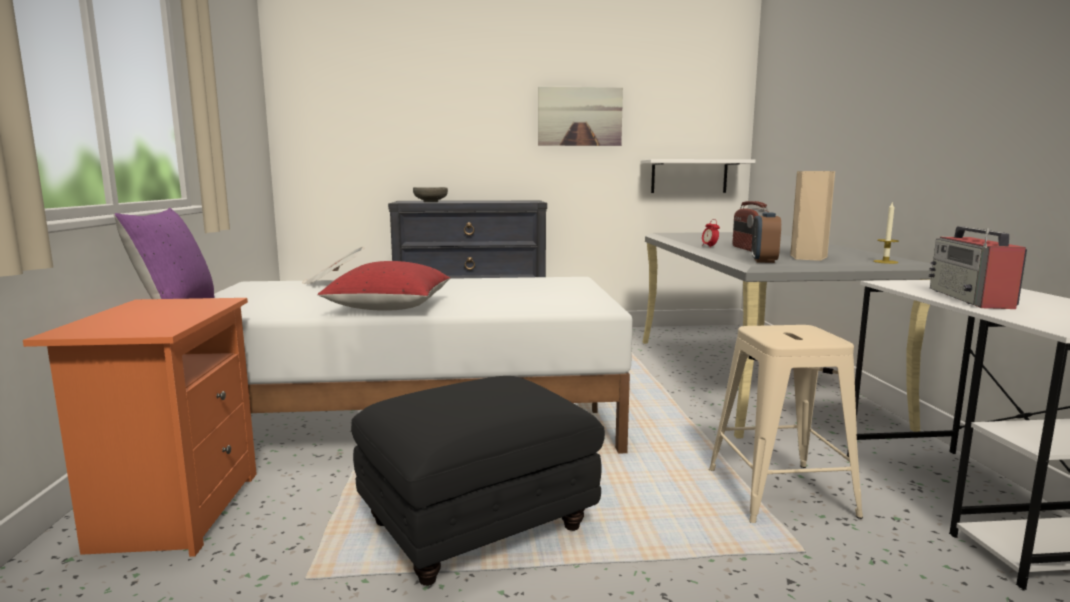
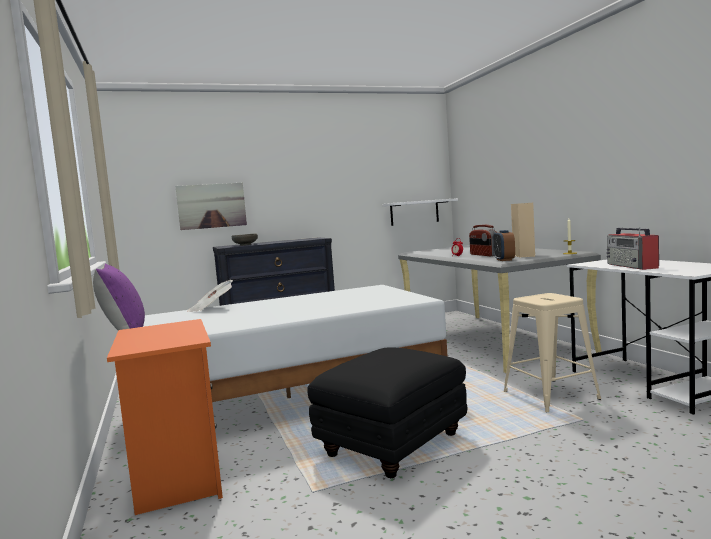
camera: 15 degrees left, 5 degrees down
red pillow [318,261,450,311] -> none
picture [538,86,623,146] -> picture moved to [175,183,247,230]

